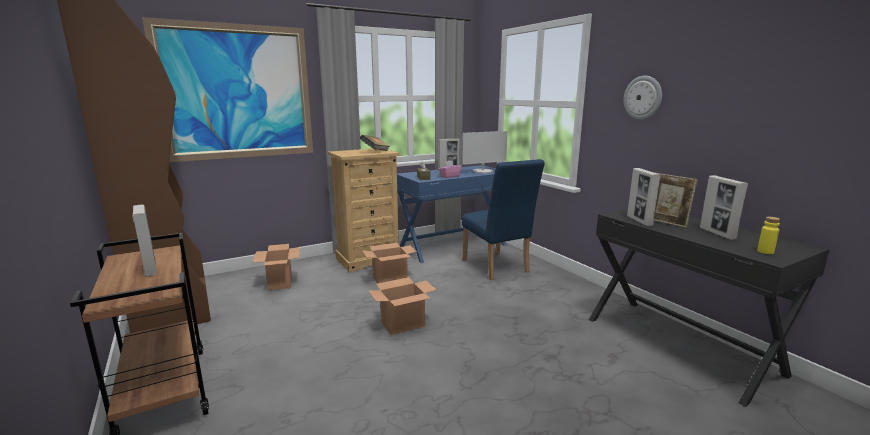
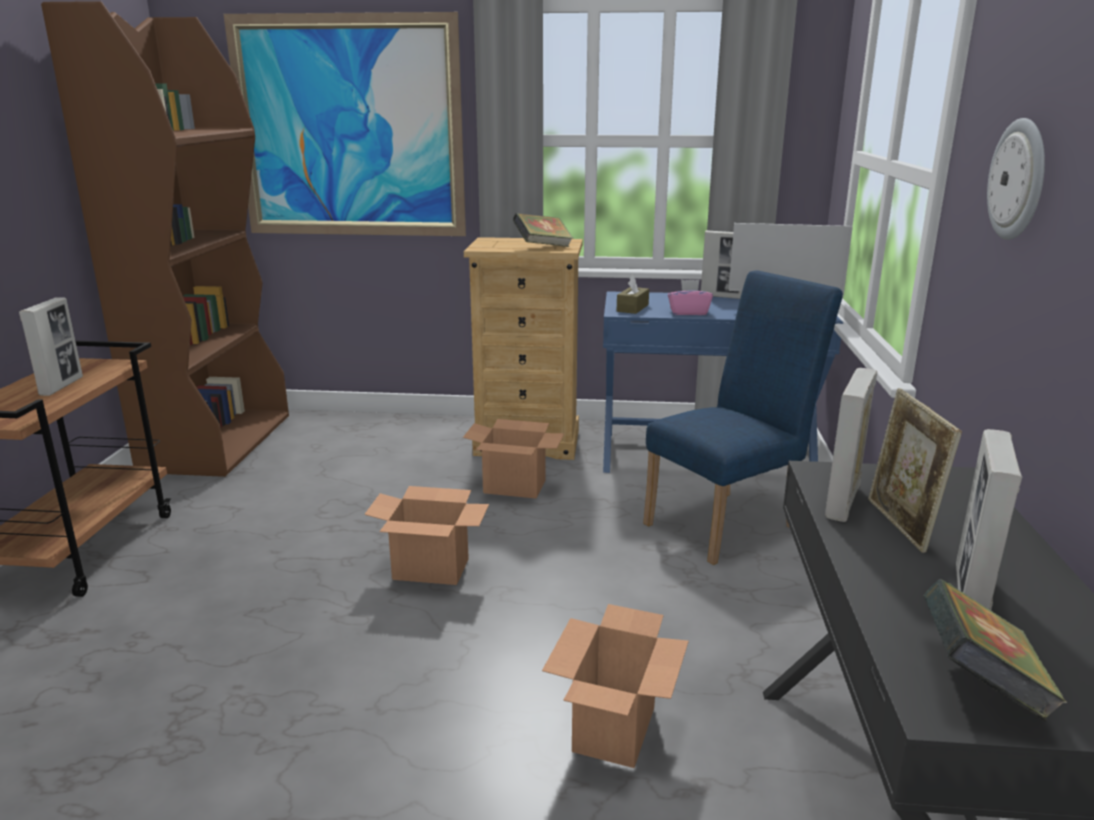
camera: 35 degrees right, 5 degrees up
cardboard box [253,244,300,290] -> cardboard box moved to [542,604,689,768]
blue chair [462,159,545,280] -> blue chair turned 135 degrees counterclockwise [643,271,843,565]
yellow bottle [757,217,780,254] -> book [924,579,1067,722]

